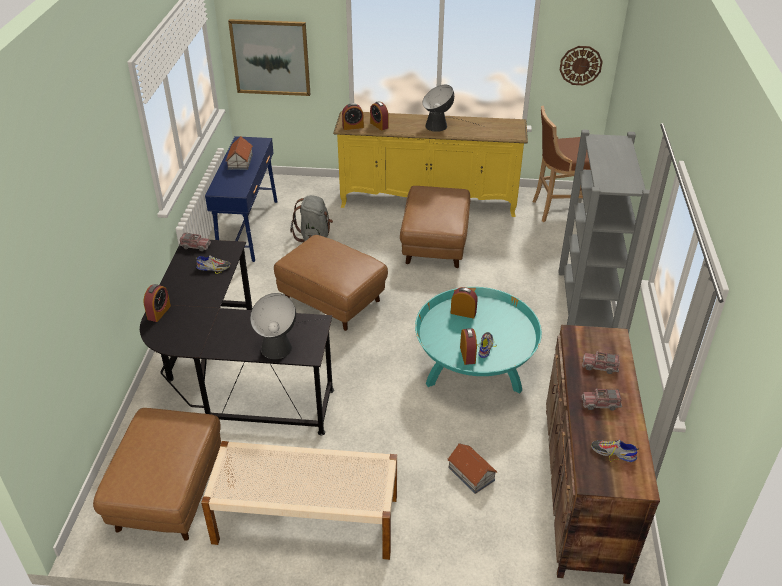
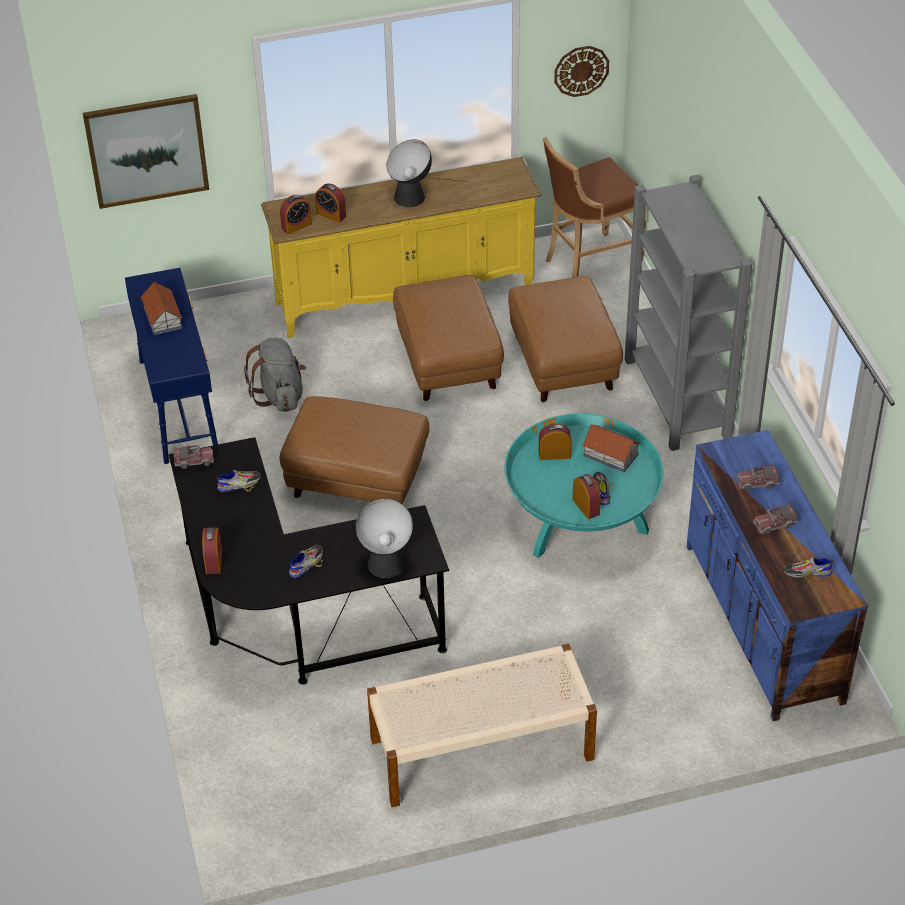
camera: 20 degrees left, 5 degrees up
brown ottoman [93,408,221,541] -> brown ottoman moved to [508,276,623,402]
toy house [447,443,497,494] -> toy house moved to [582,424,641,472]
brown cabinet [546,325,660,584] -> blue cabinet [687,430,868,721]
none -> shoe [289,545,323,578]

